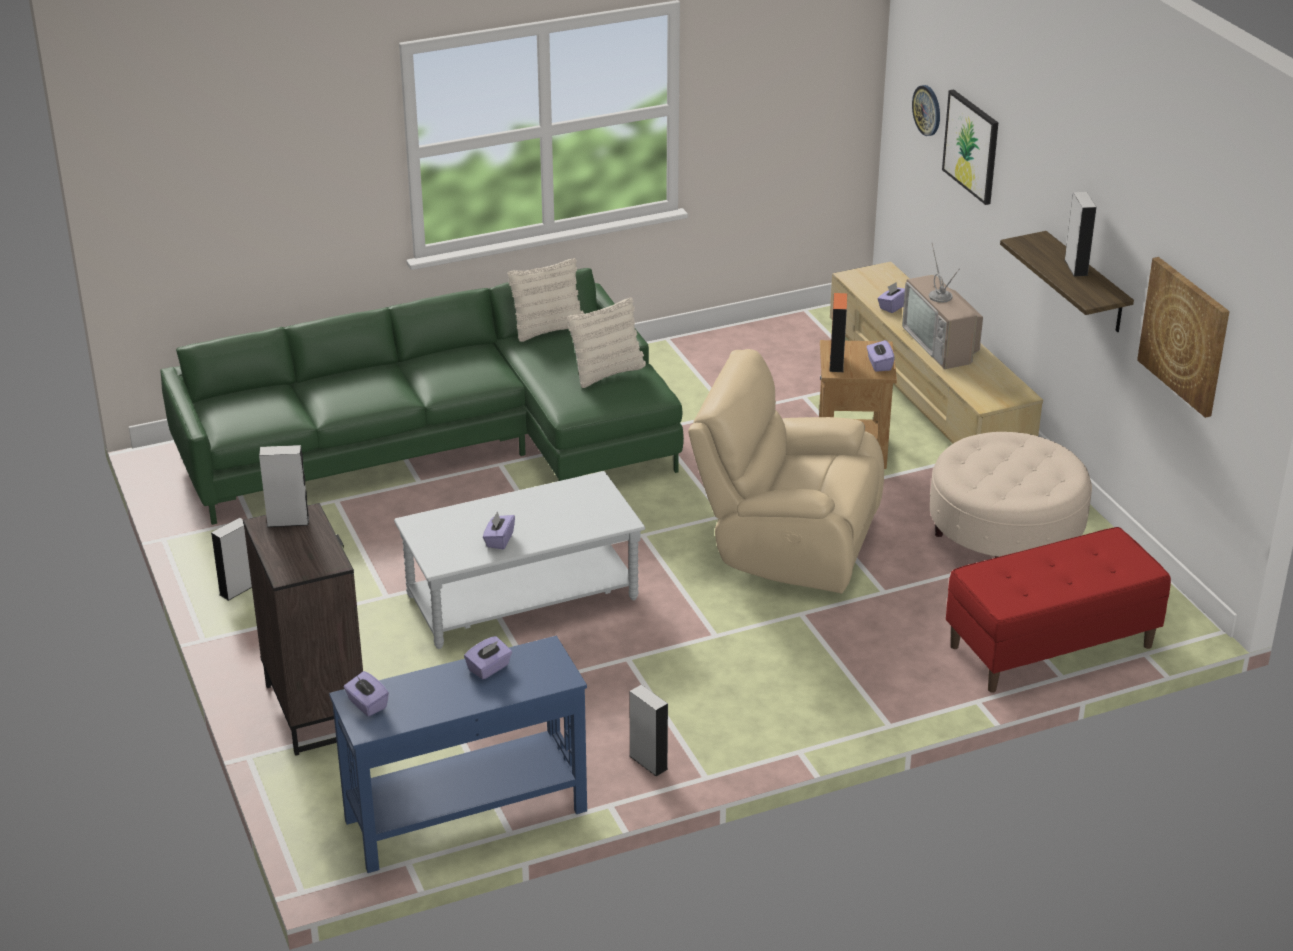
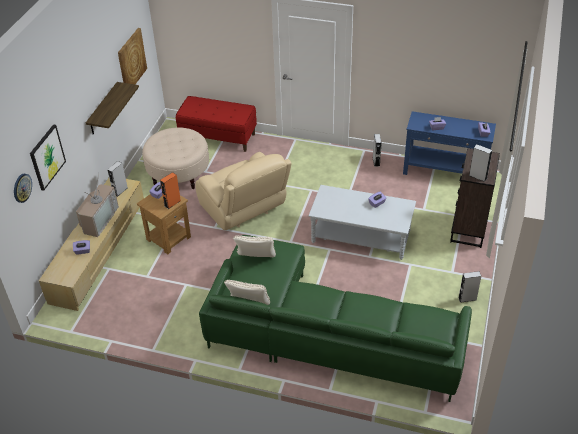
camera: 140 degrees left, 10 degrees up
grey speaker [1064,192,1097,276] -> grey speaker moved to [107,161,128,197]

